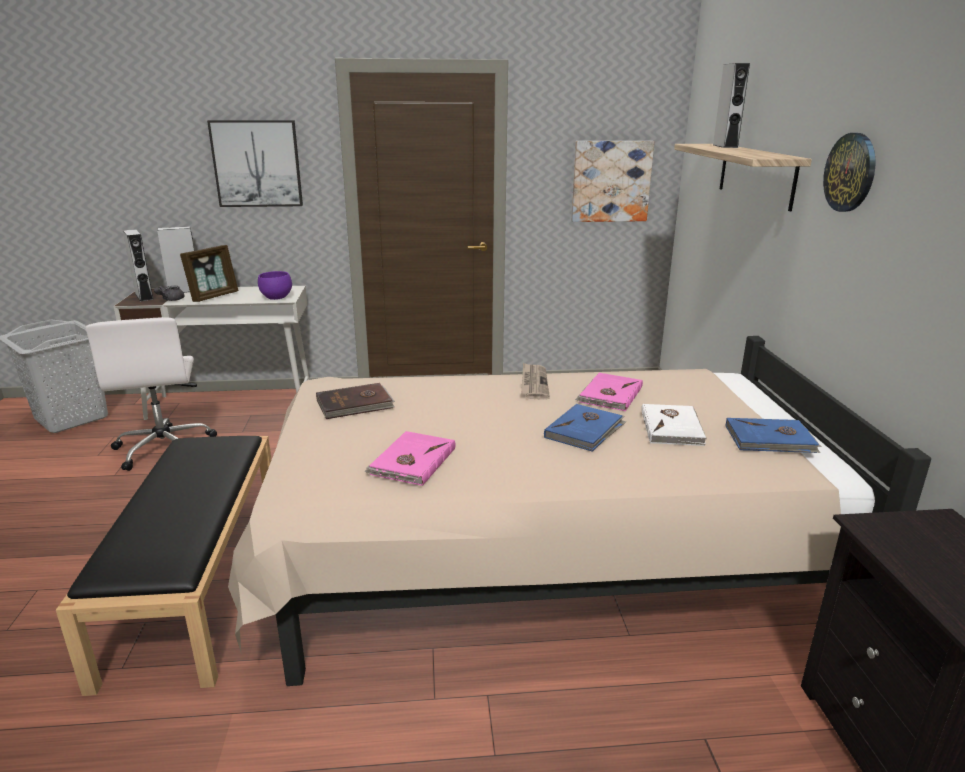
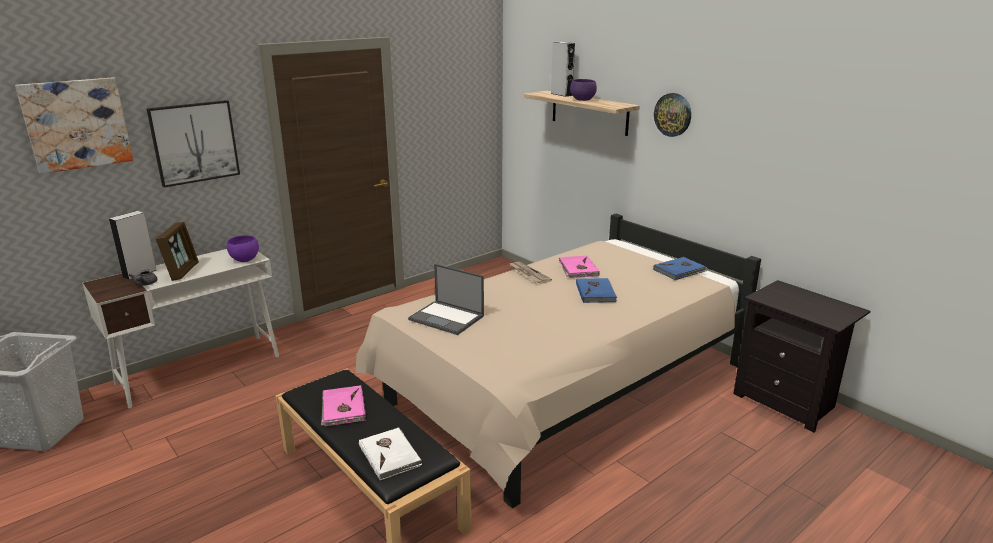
camera: 35 degrees left, 0 degrees up
white office chair [86,317,217,471] -> none
grey speaker [123,229,154,302] -> none
brown book [316,383,395,419] -> laptop [408,264,484,335]
pink book [364,431,455,486] -> pink book moved to [321,385,366,426]
picture [571,141,654,222] -> picture moved to [15,77,133,174]
white book [641,404,707,446] -> white book moved to [359,427,422,481]
none -> purple bowl [570,79,597,101]

